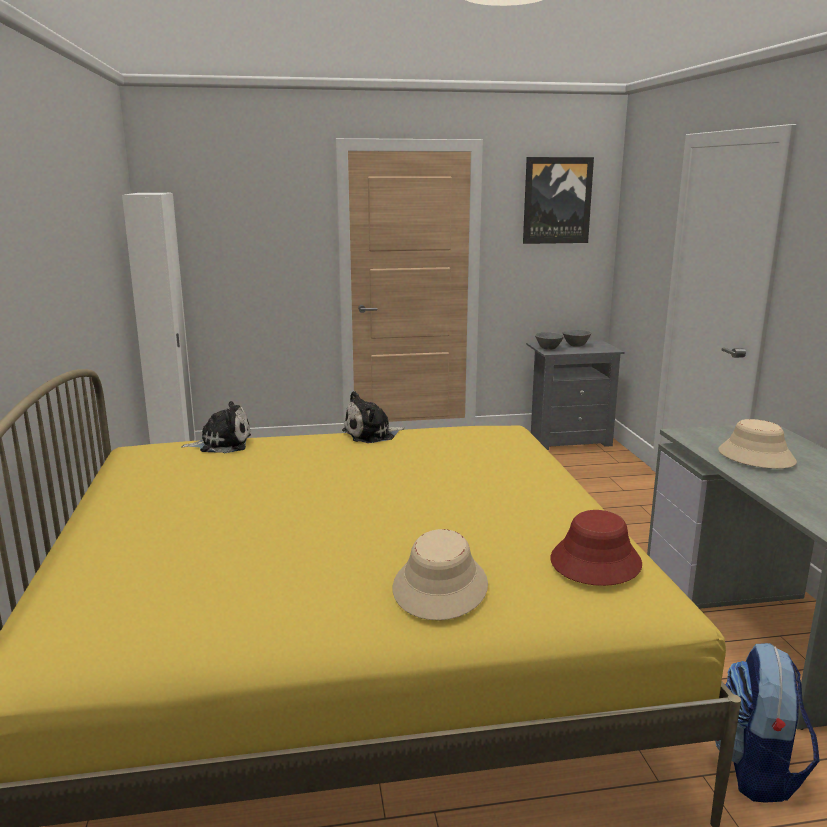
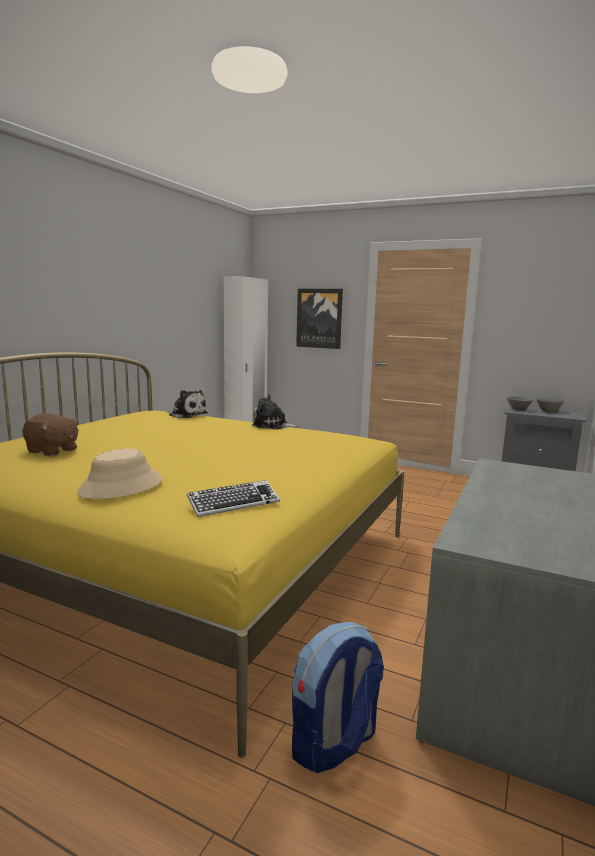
camera: 35 degrees right, 5 degrees down
picture [523,157,594,244] -> picture moved to [296,289,343,349]
red hat [551,510,642,586] -> keyboard [187,480,280,517]
beige hat [718,419,797,469] -> none
none -> brown plush toy [22,413,79,456]

